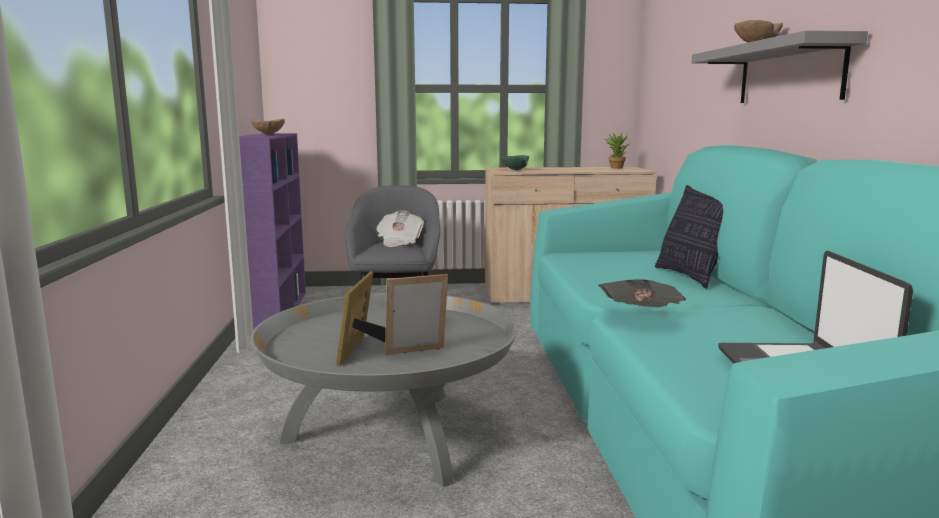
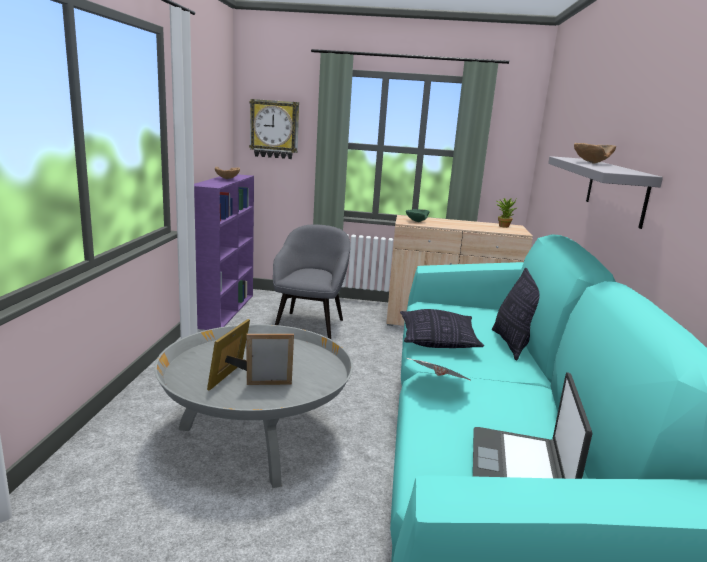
camera: 10 degrees right, 5 degrees up
newspaper [376,210,424,247] -> none
none -> wall clock [249,99,299,159]
none -> pillow [400,309,484,348]

